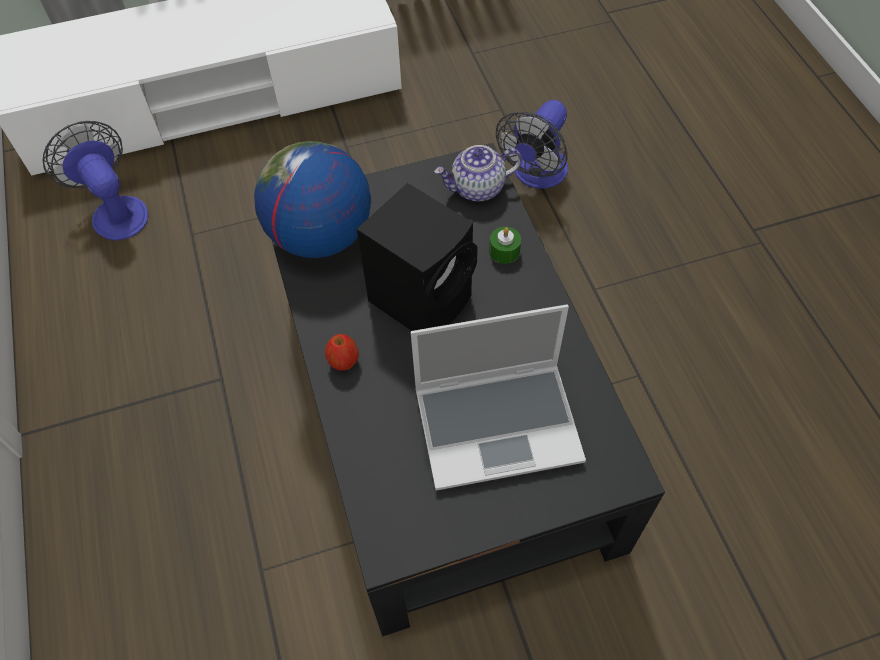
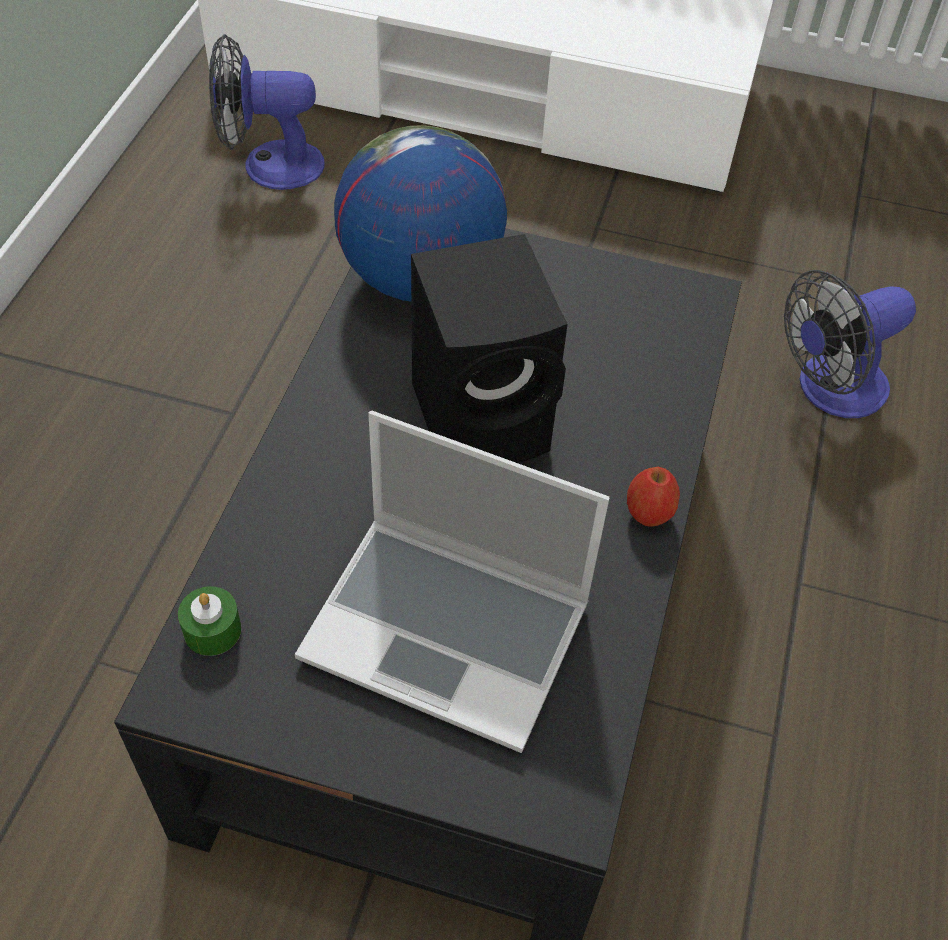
camera: 30 degrees right, 5 degrees down
fan [43,121,149,241] -> fan turned 90 degrees counterclockwise [209,34,325,190]
apple [325,334,359,371] -> apple moved to [627,467,680,527]
teapot [434,145,522,202] -> none
green candle [489,227,521,264] -> green candle moved to [178,586,241,656]

